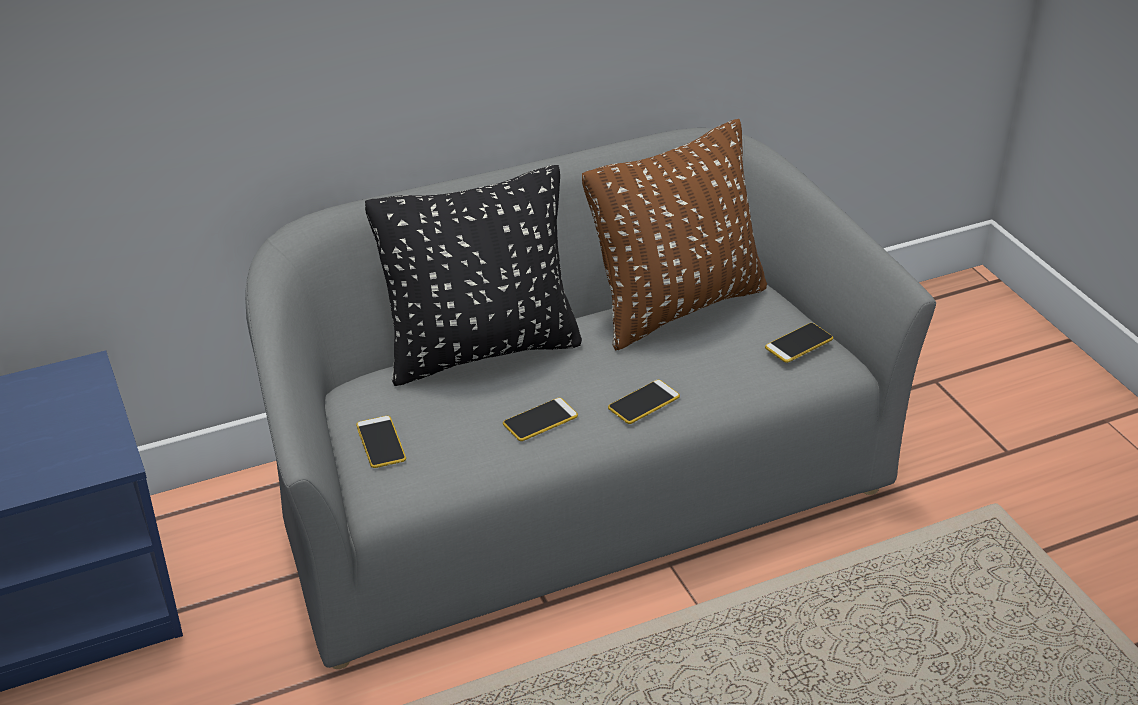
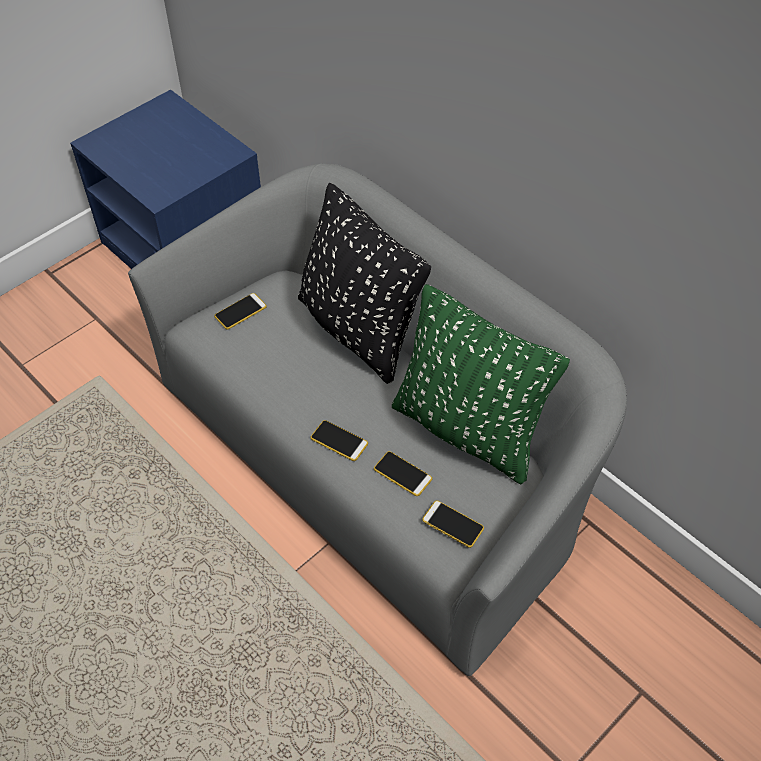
camera: 70 degrees right, 15 degrees up
phone [503,398,578,441] -> phone moved to [374,451,432,496]
brown pillow [582,119,767,350] -> green pillow [392,284,570,485]

